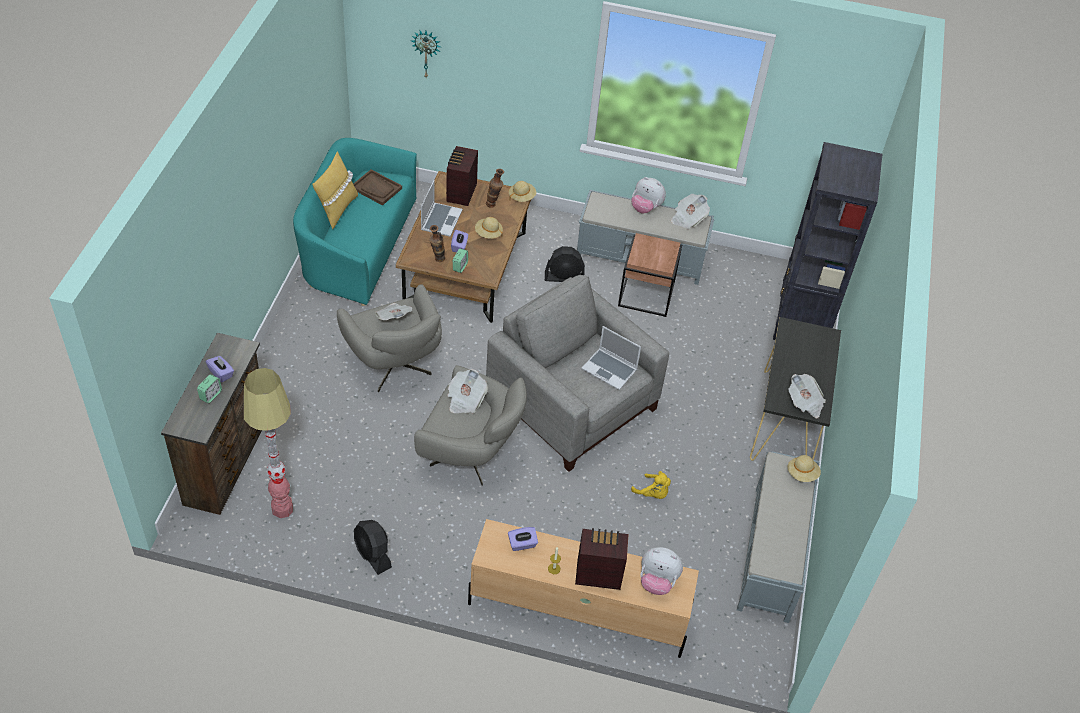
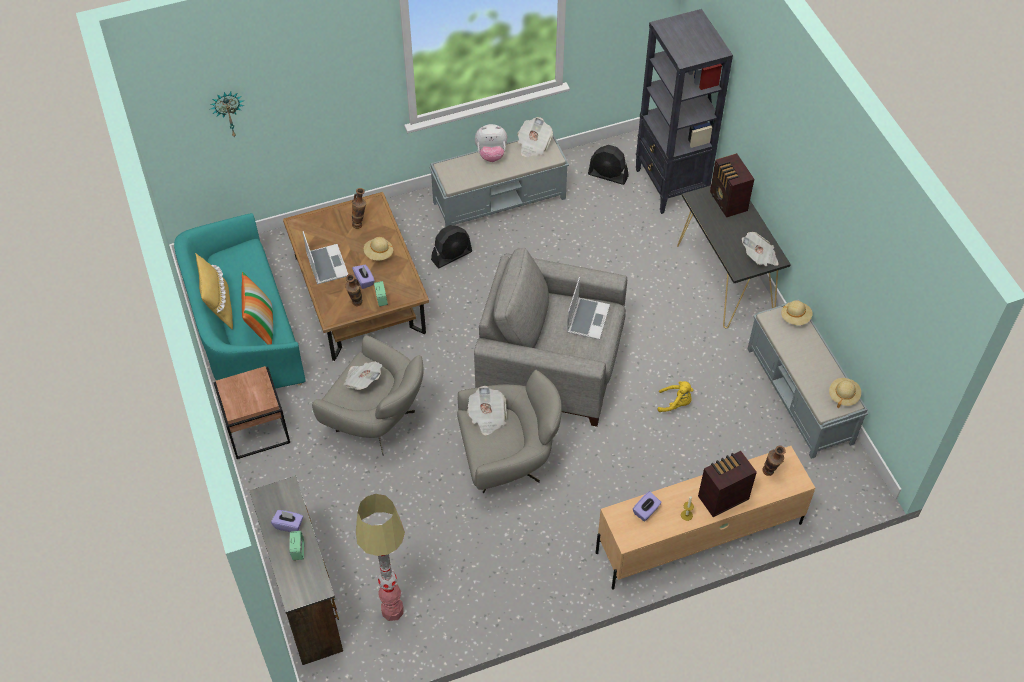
camera: 30 degrees left, 5 degrees up
brown tray [353,170,402,206] -> none
black fan [354,520,392,575] -> black fan moved to [588,145,629,185]
radio [446,146,478,206] -> radio moved to [710,153,754,218]
beige hat [509,181,536,202] -> beige hat moved to [829,378,861,408]
laptop [581,326,641,390] -> laptop turned 75 degrees counterclockwise [567,277,610,340]
brown side table [618,233,682,317] -> brown side table moved to [214,366,290,459]
plush toy [641,547,683,595] -> vase [762,446,786,476]
none -> pillow [241,272,273,345]

